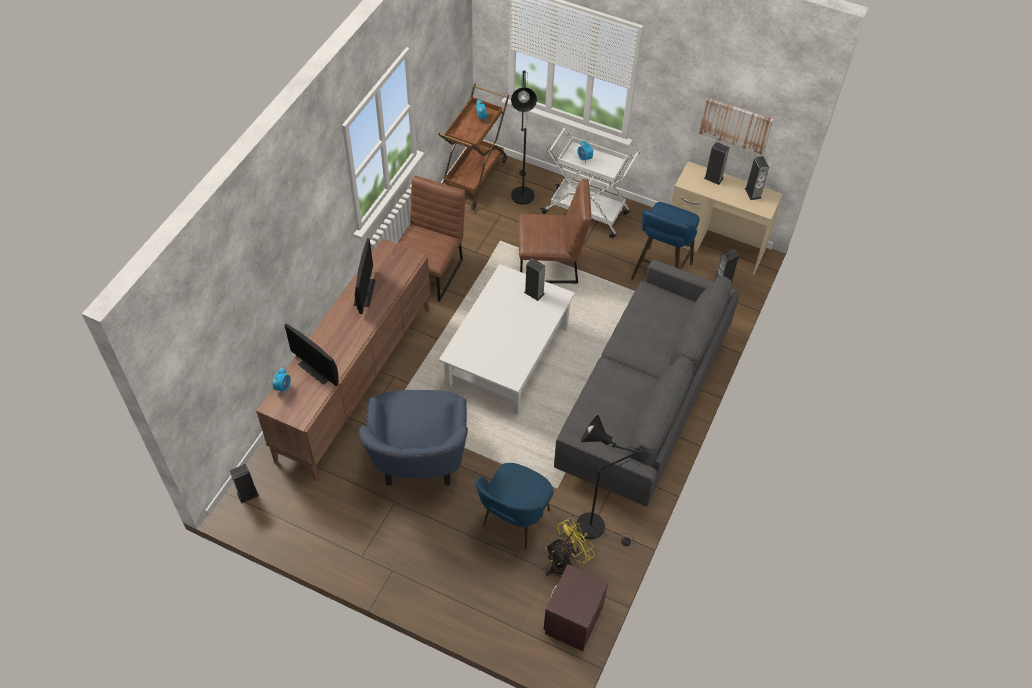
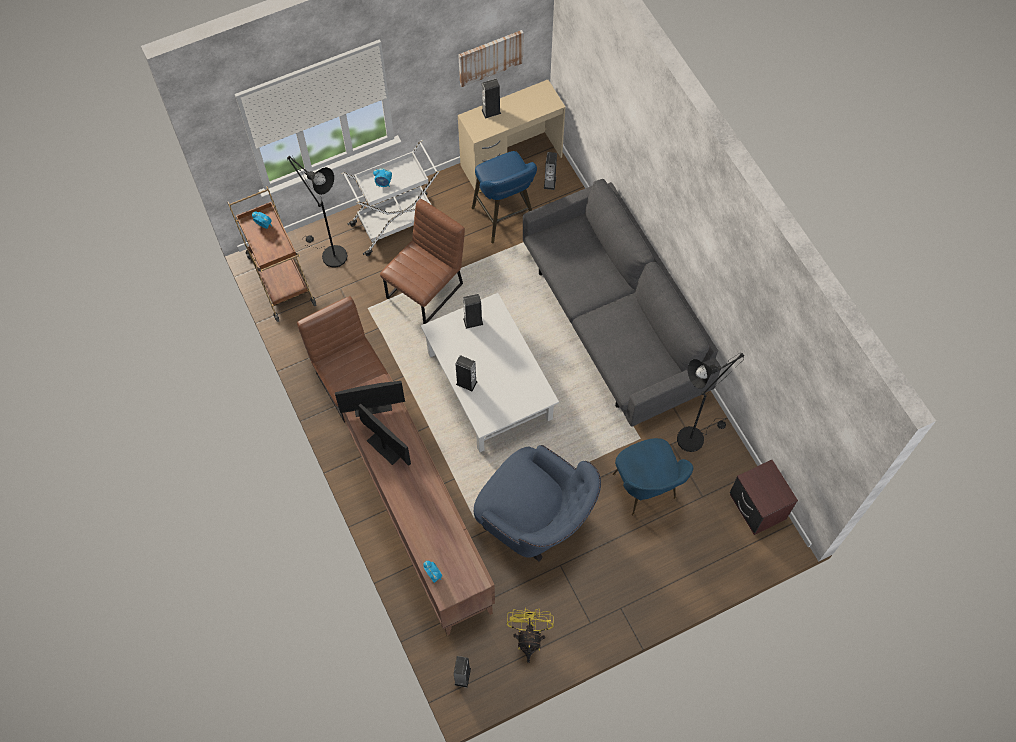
camera: 50 degrees left, 10 degrees up
monitor [284,324,338,387] -> monitor moved to [335,381,405,417]
yellow fan [545,518,595,577] -> yellow fan moved to [507,608,554,663]
speaker [745,156,769,200] -> speaker moved to [455,355,478,392]

